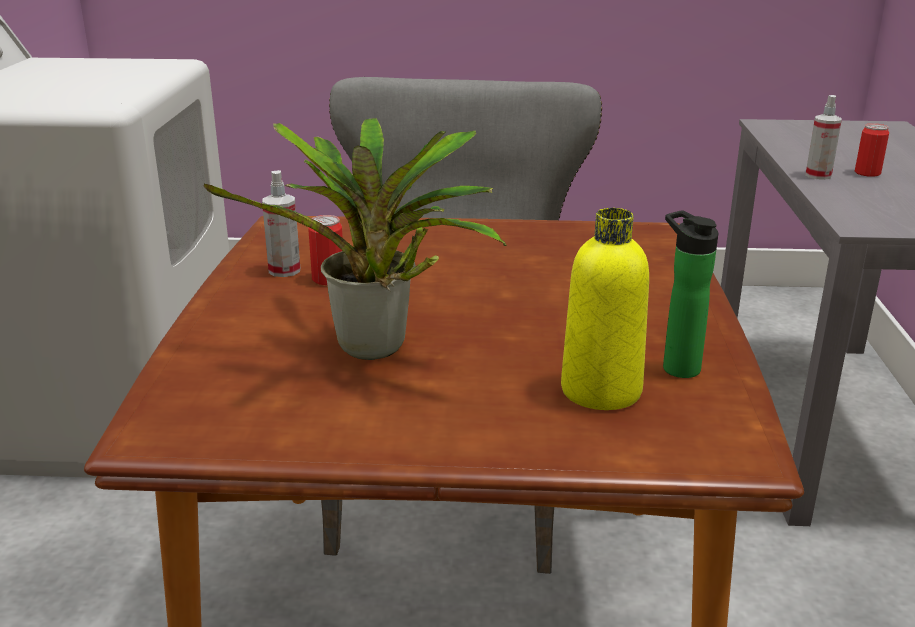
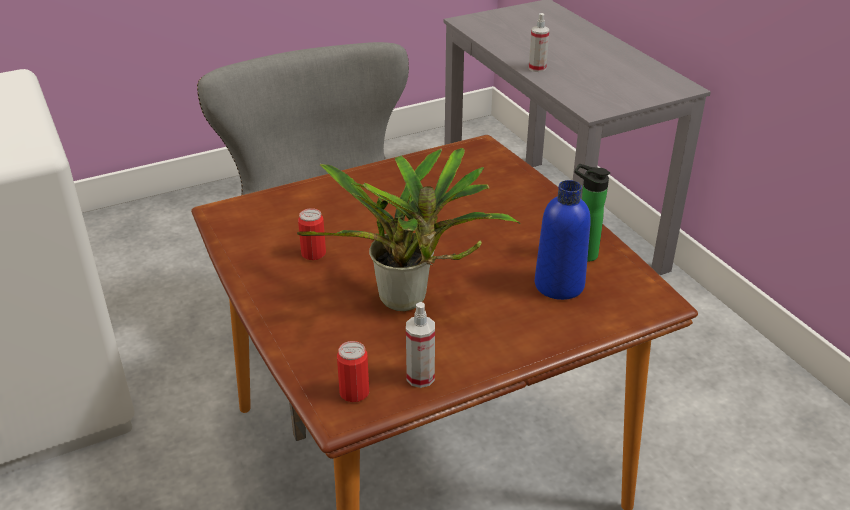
camera: 30 degrees left, 10 degrees up
spray bottle [262,170,300,277] -> spray bottle moved to [406,302,435,388]
yellow bottle [561,208,649,410] -> blue bottle [535,180,591,300]
can [855,123,889,177] -> can moved to [337,341,369,402]

